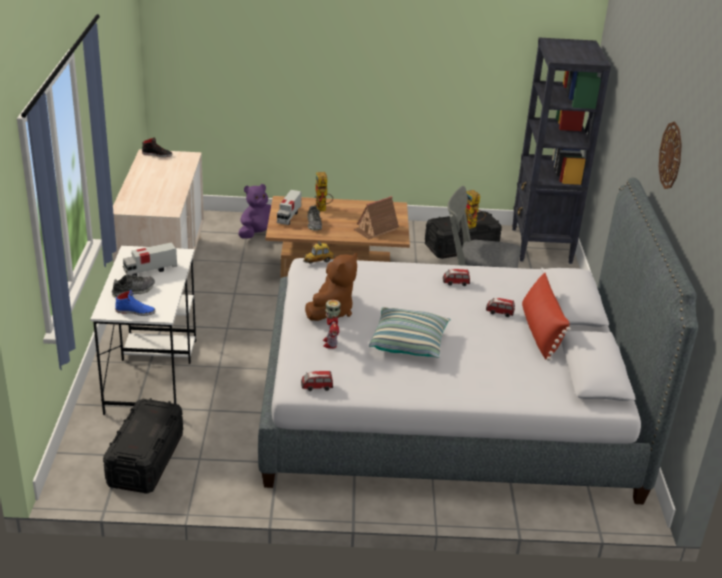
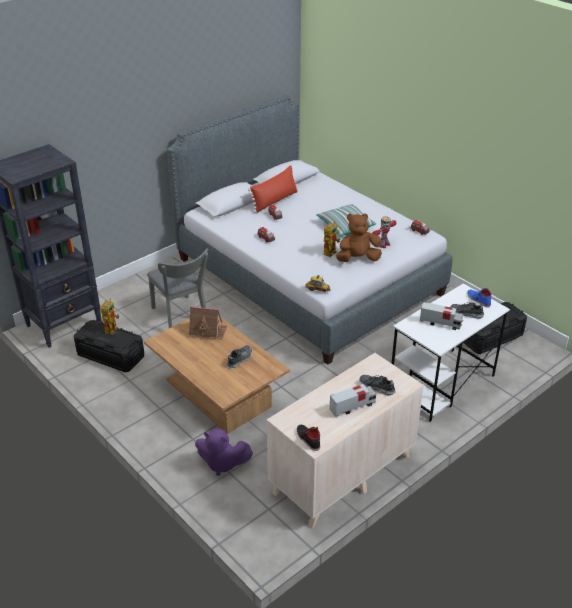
camera: 130 degrees left, 5 degrees up
toy truck [277,190,302,225] -> toy truck moved to [330,384,376,417]
toy robot [314,172,333,211] -> toy robot moved to [324,221,340,257]
wall clock [659,122,682,189] -> none
none -> shoe [359,375,396,396]

